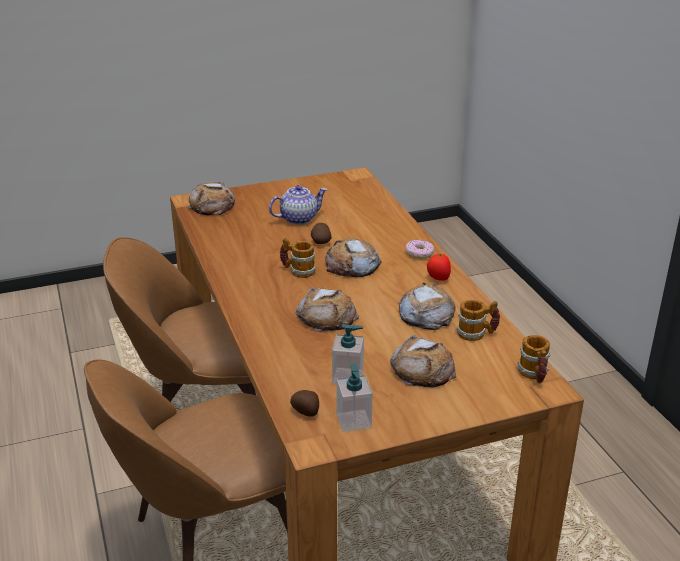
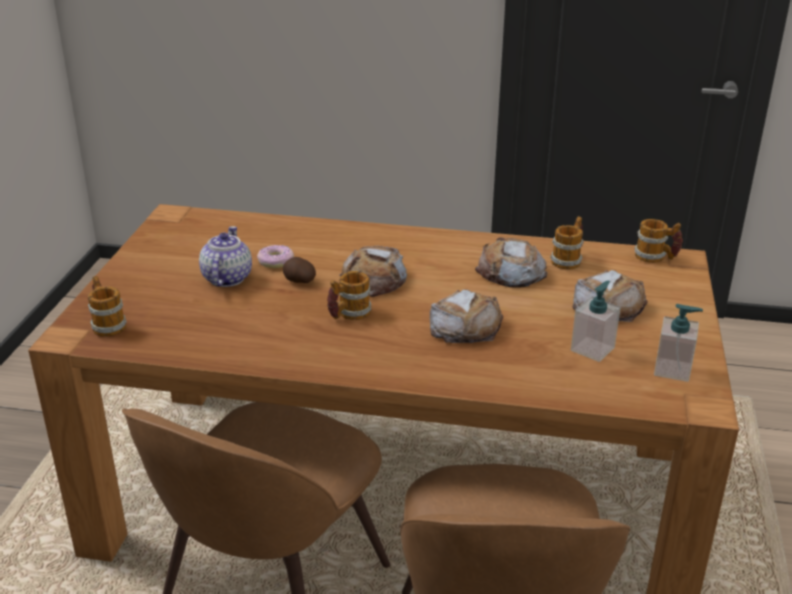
camera: 60 degrees left, 0 degrees up
bread [188,181,235,215] -> mug [88,276,127,337]
potato [290,390,319,416] -> none
donut [405,240,434,259] -> donut moved to [257,245,294,268]
tomato [427,254,451,281] -> none

